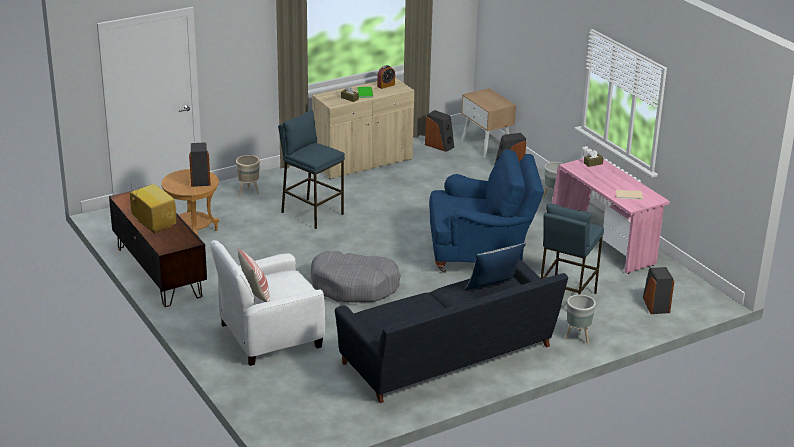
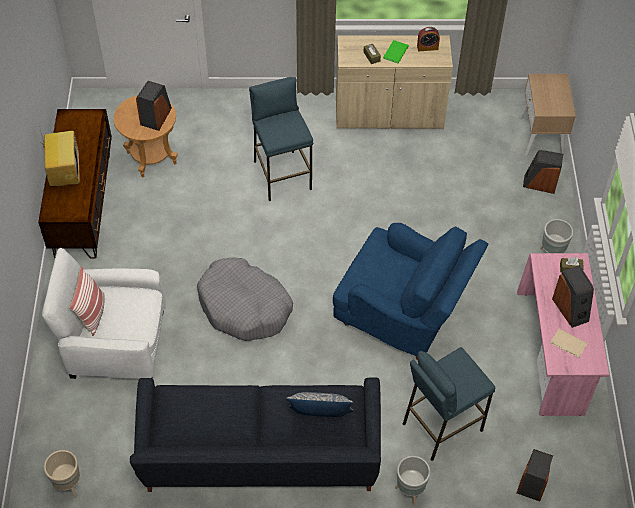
camera: 30 degrees right, 25 degrees up
beige planter [236,155,260,195] -> beige planter moved to [44,450,80,498]
speaker [425,110,454,152] -> speaker moved to [552,265,594,328]

